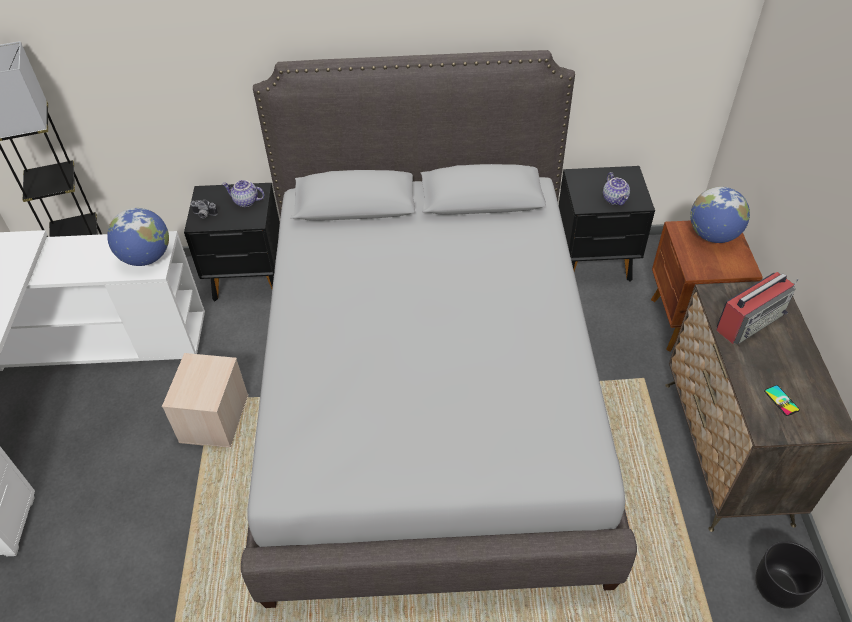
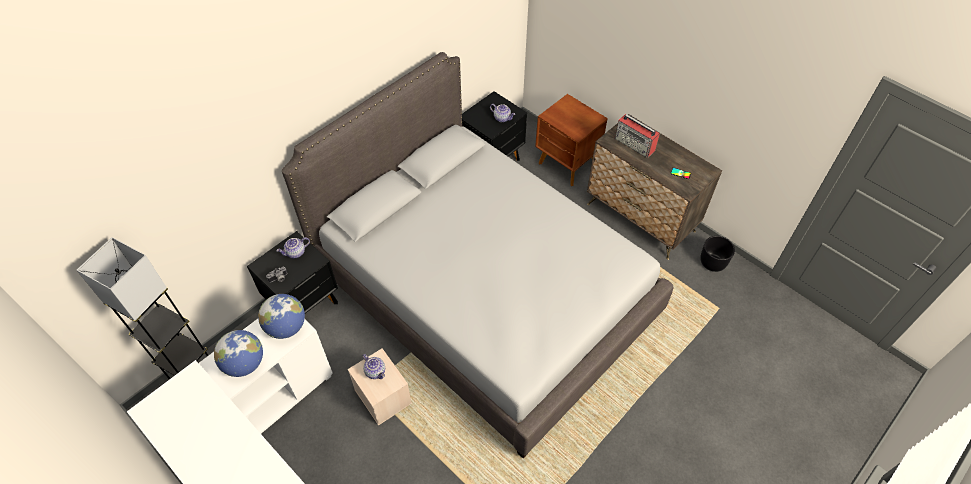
camera: 45 degrees left, 5 degrees up
globe [690,187,750,243] -> globe moved to [214,330,263,377]
radio [716,272,798,344] -> radio turned 120 degrees clockwise [615,114,660,157]
none -> teapot [362,354,385,379]

